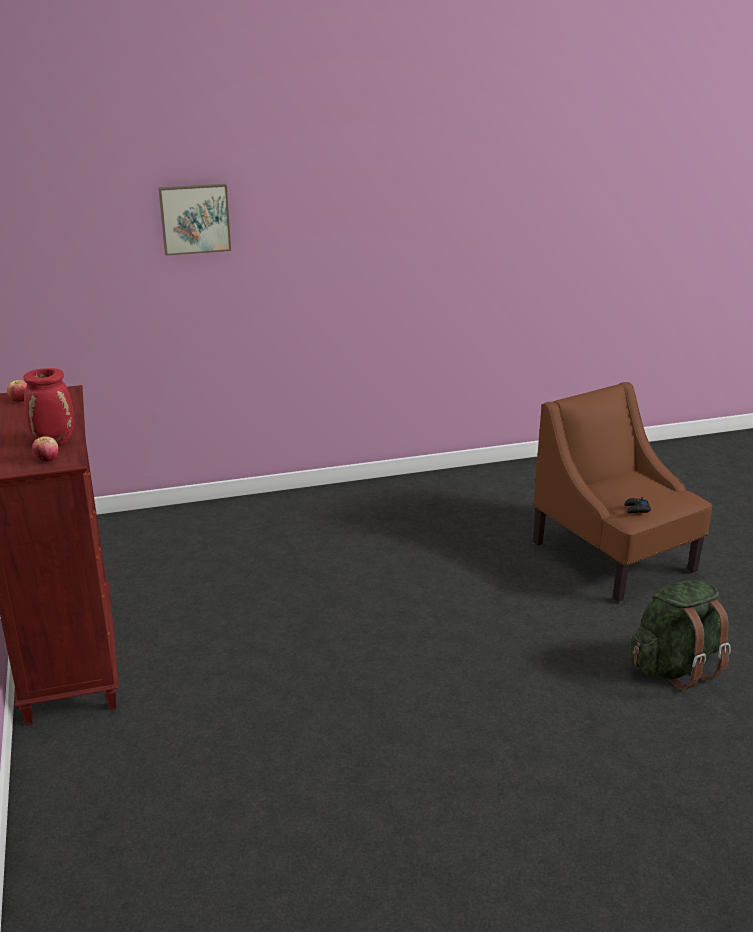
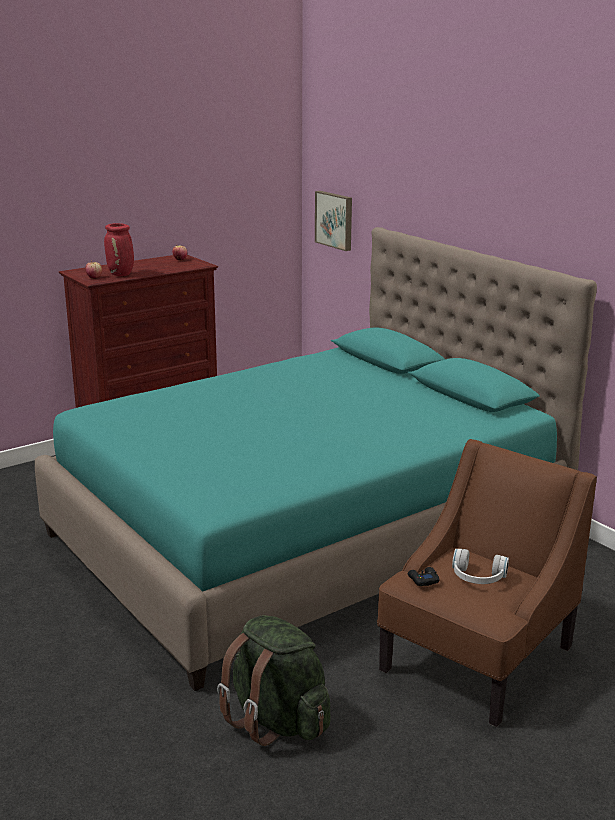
camera: 70 degrees right, 5 degrees down
picture [158,184,231,256] -> picture moved to [315,191,352,251]
none -> turquoise bed [35,227,597,691]
none -> white headphones [452,549,509,584]

